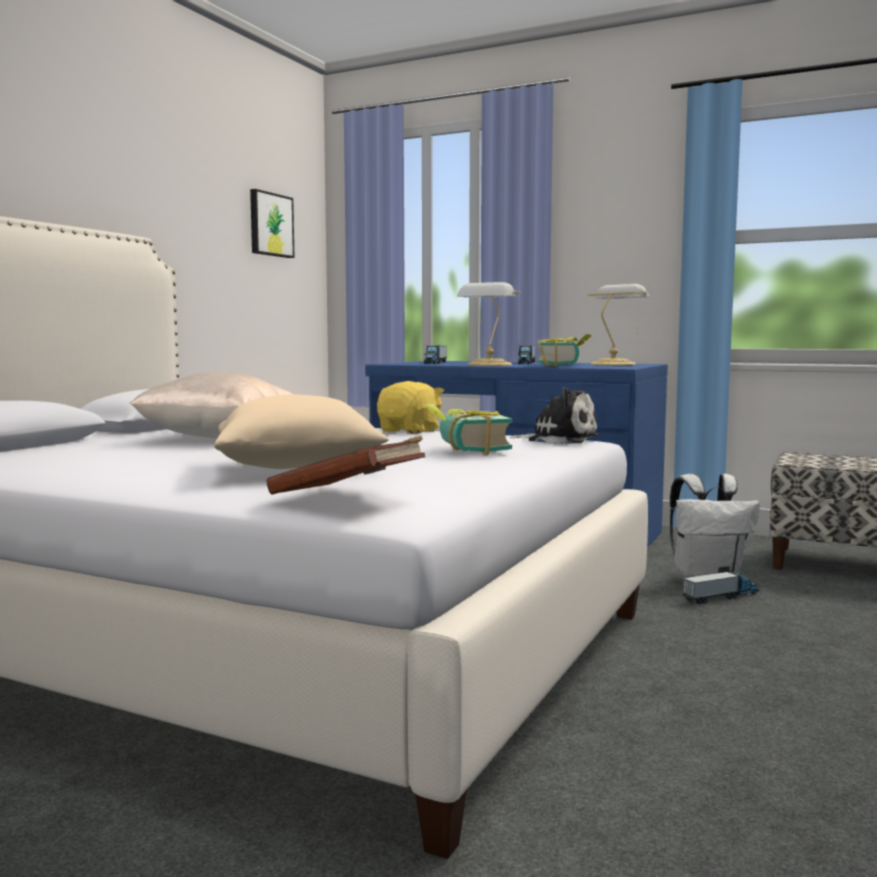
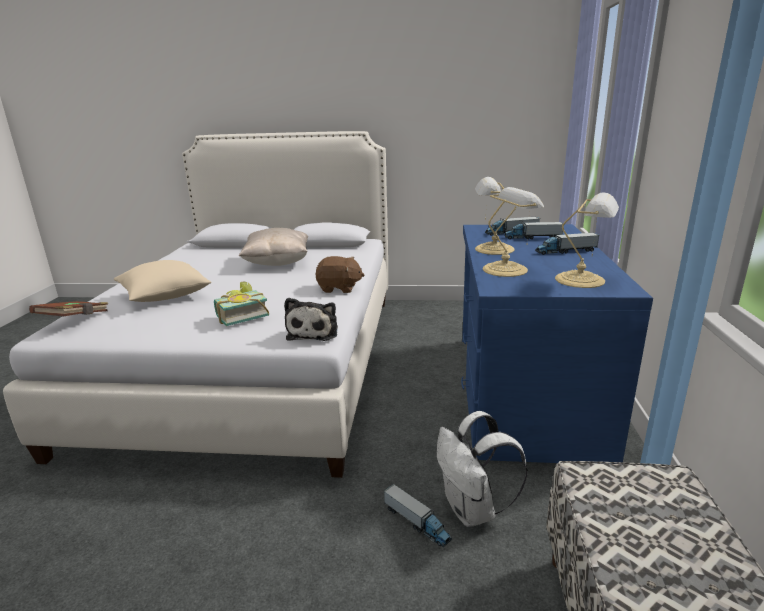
camera: 70 degrees right, 15 degrees up
picture [250,189,295,258] -> none
yellow plush toy [377,381,444,434] -> brown plush toy [316,256,364,293]
book [537,334,592,367] -> table lamp [483,187,544,277]
none -> toy truck [504,221,563,239]

